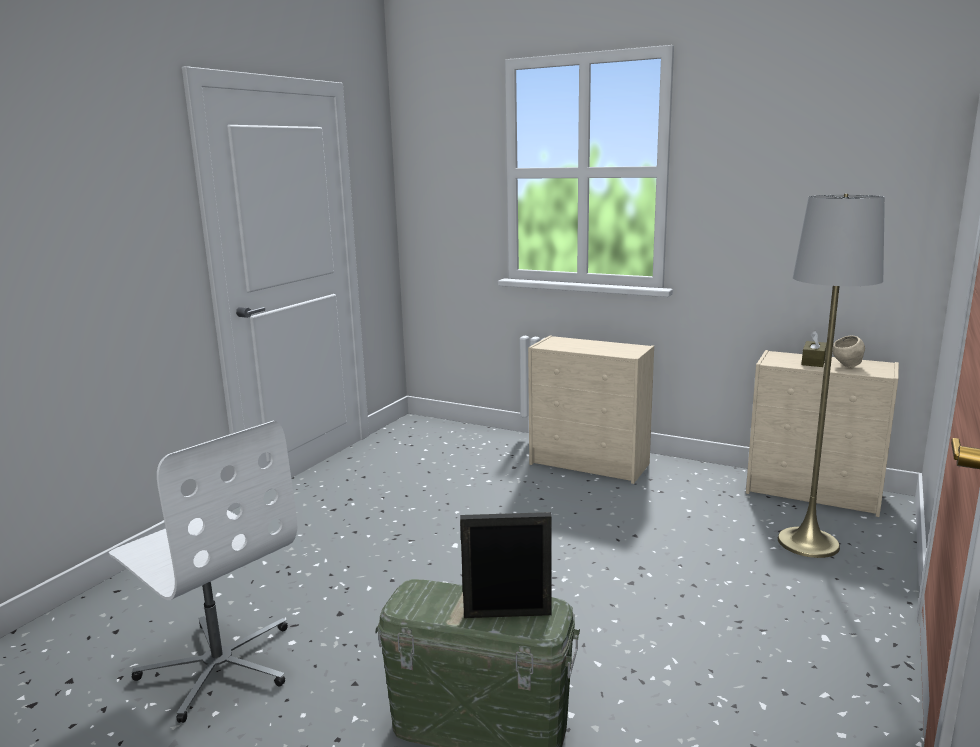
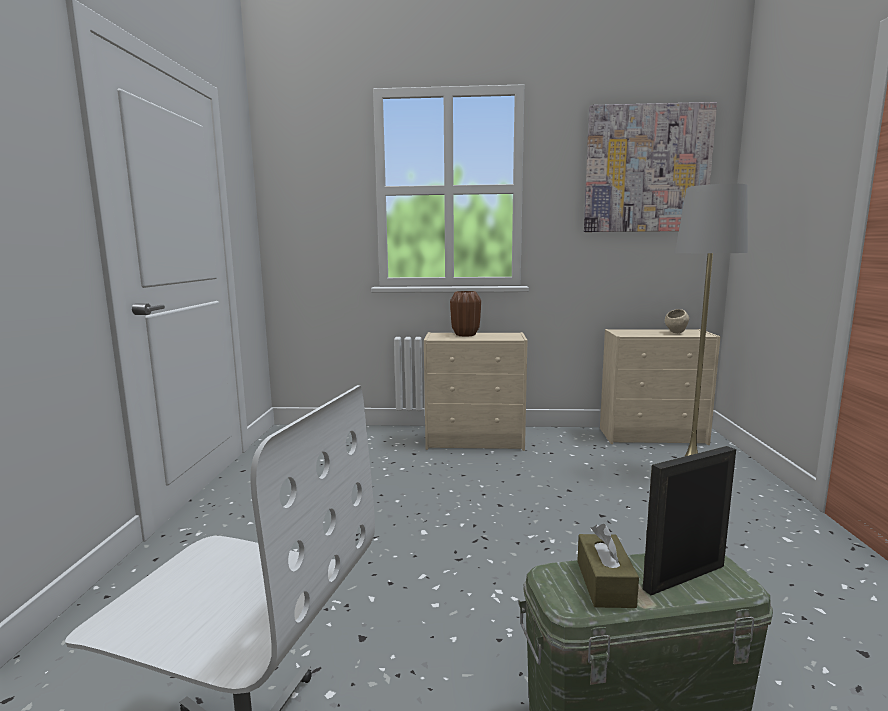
camera: 25 degrees left, 5 degrees down
brown tissue box [801,331,827,367] -> brown tissue box moved to [577,524,639,608]
none -> brown vase [450,291,481,337]
none -> picture [584,102,717,232]

